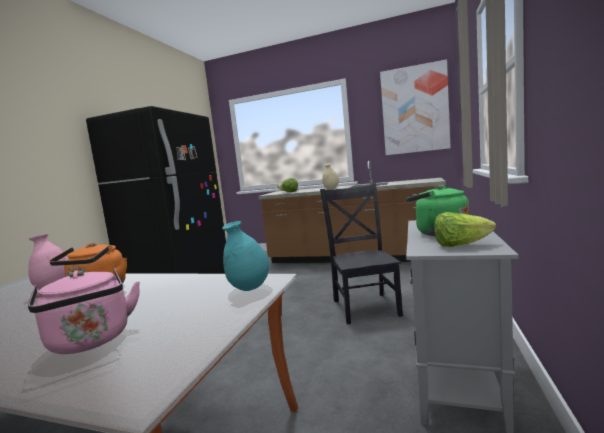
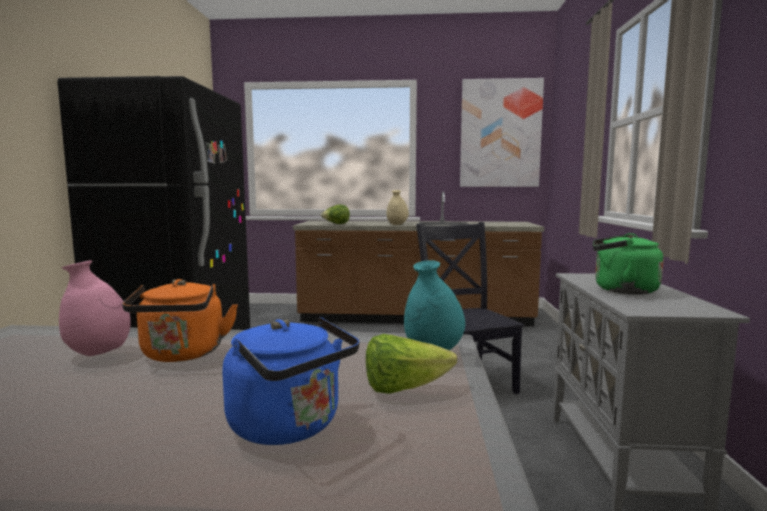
camera: 15 degrees left, 0 degrees up
pink kettle [28,268,140,354] -> blue kettle [222,317,359,445]
lettuce [434,212,496,247] -> lettuce moved to [366,334,457,394]

